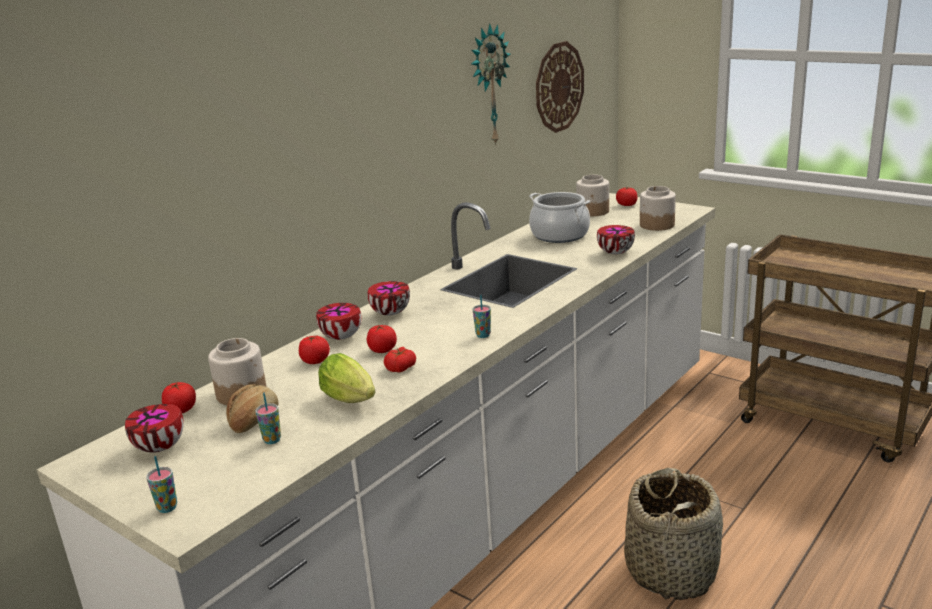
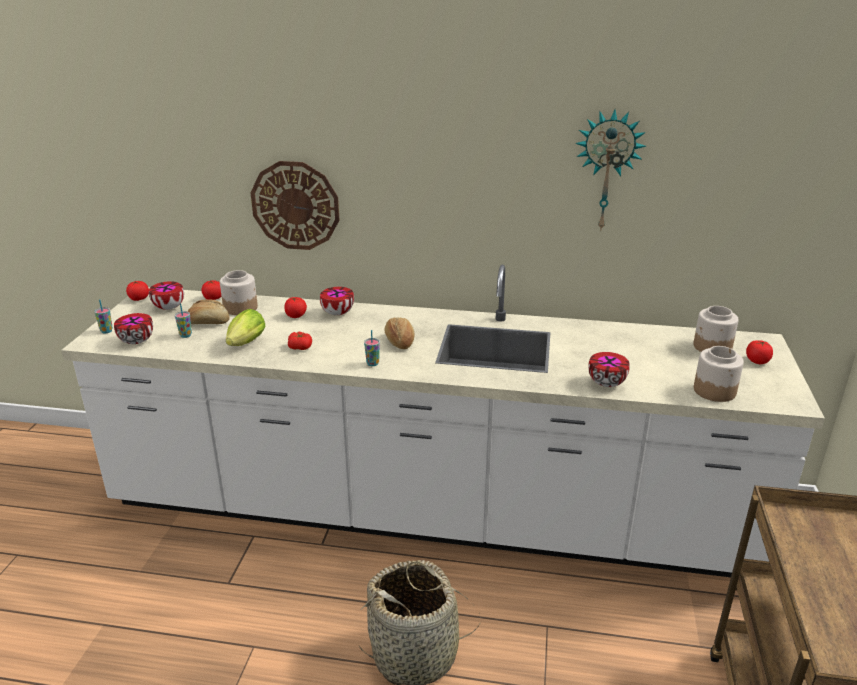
camera: 60 degrees right, 5 degrees up
bowl [367,281,410,316] -> bowl moved to [114,313,153,344]
tomato [367,325,397,353] -> tomato moved to [126,281,149,301]
cooking pot [529,192,590,243] -> none
wall clock [536,41,584,133] -> wall clock moved to [251,161,340,250]
none -> bread [384,317,415,349]

